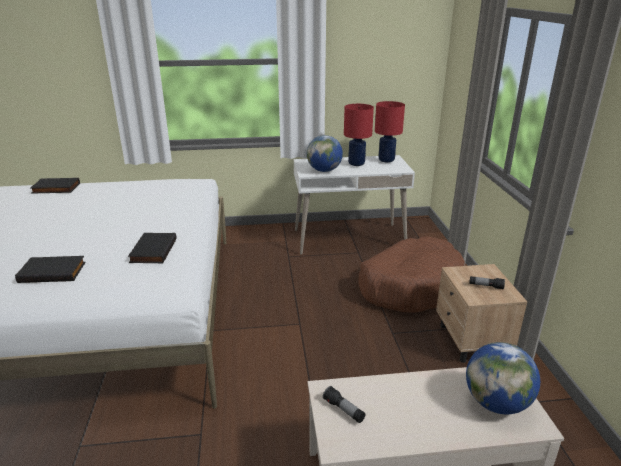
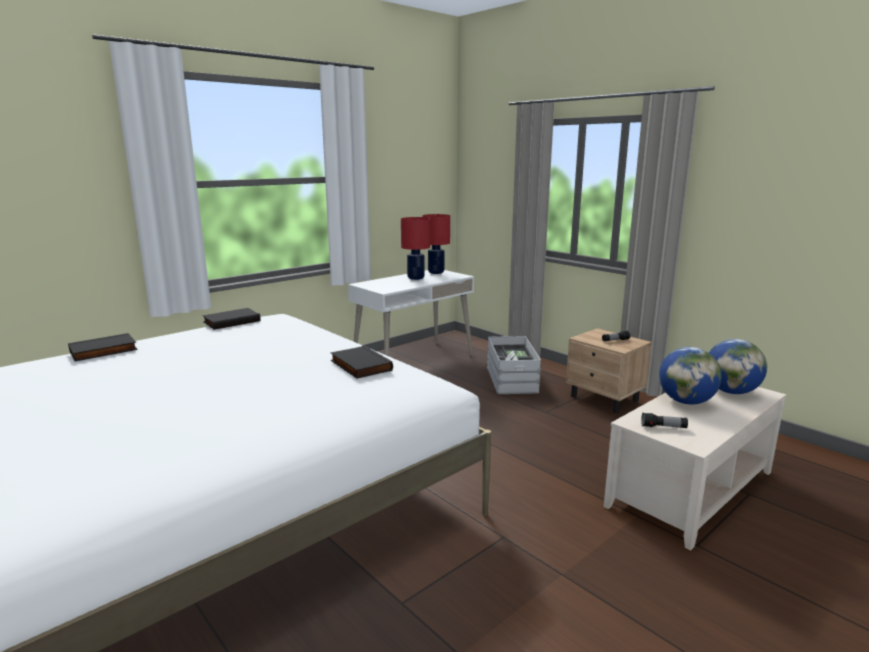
camera: 35 degrees left, 10 degrees down
black book [15,256,86,283] -> black book moved to [202,308,261,330]
globe [307,135,343,172] -> globe moved to [659,347,722,405]
brown dog bed [358,236,465,313] -> grey storage box [487,336,541,394]

